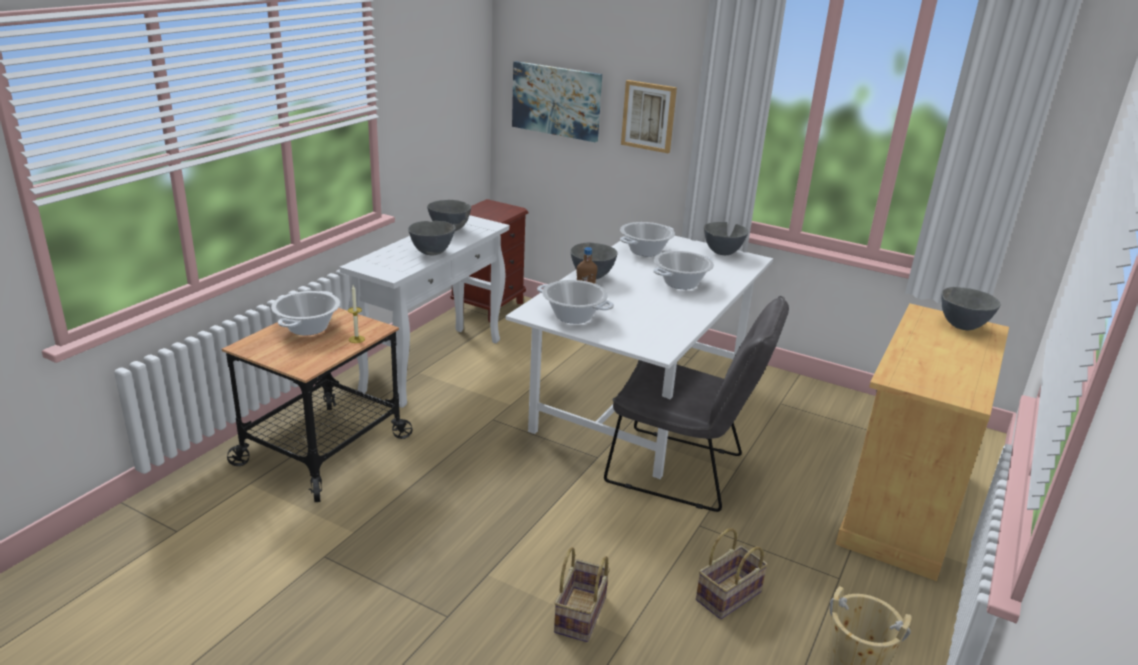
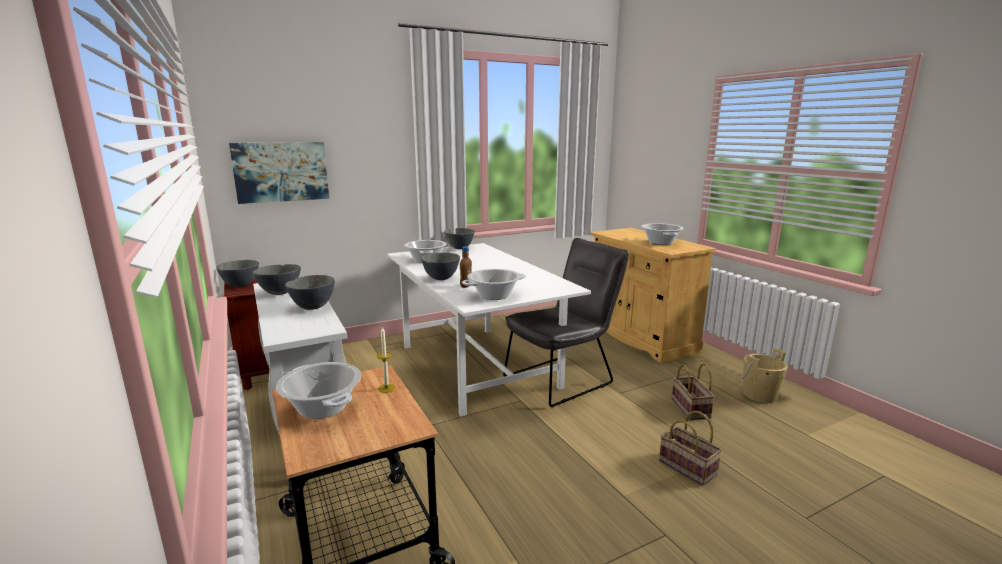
camera: 55 degrees left, 10 degrees down
picture [621,80,677,153] -> none
cooking pot [653,251,714,289] -> cooking pot moved to [641,223,684,245]
grey bowl [941,287,1001,330] -> grey bowl moved to [216,260,259,287]

